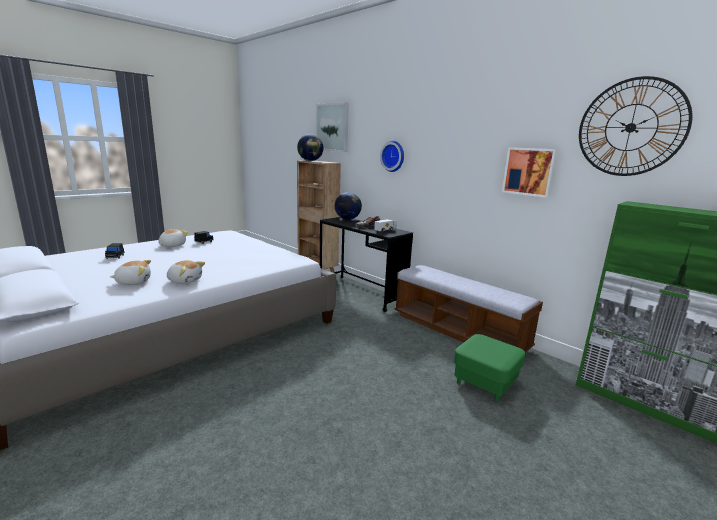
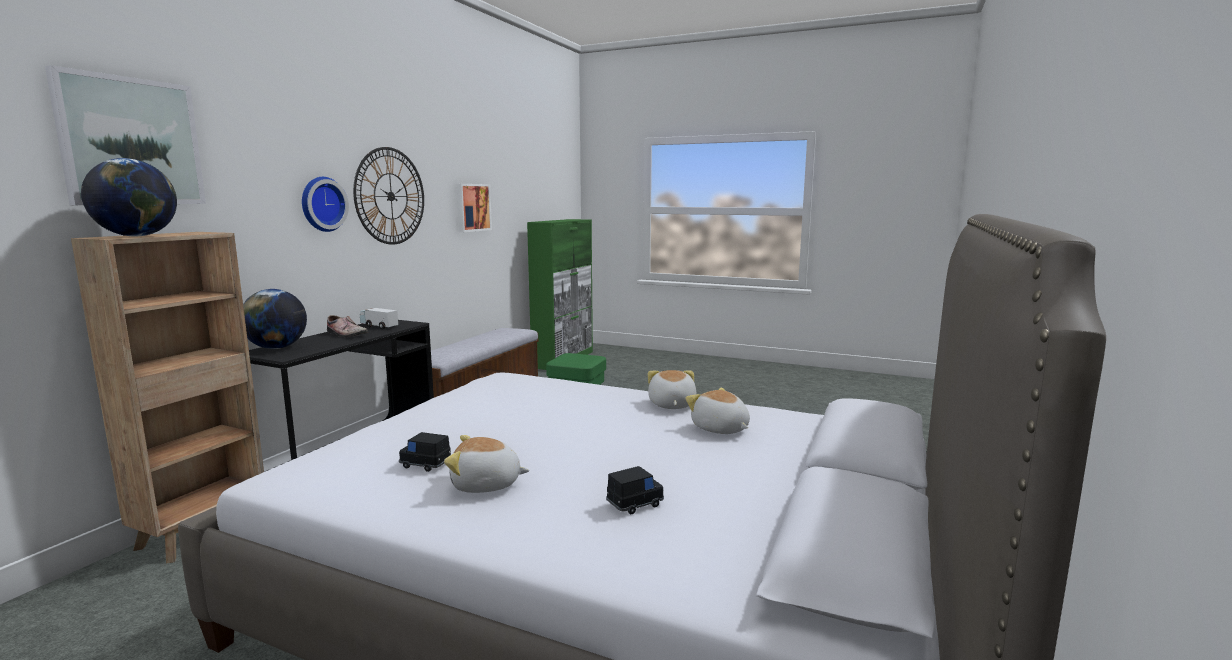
camera: 110 degrees left, 5 degrees down
wall clock [579,76,693,176] -> wall clock moved to [353,147,424,245]

